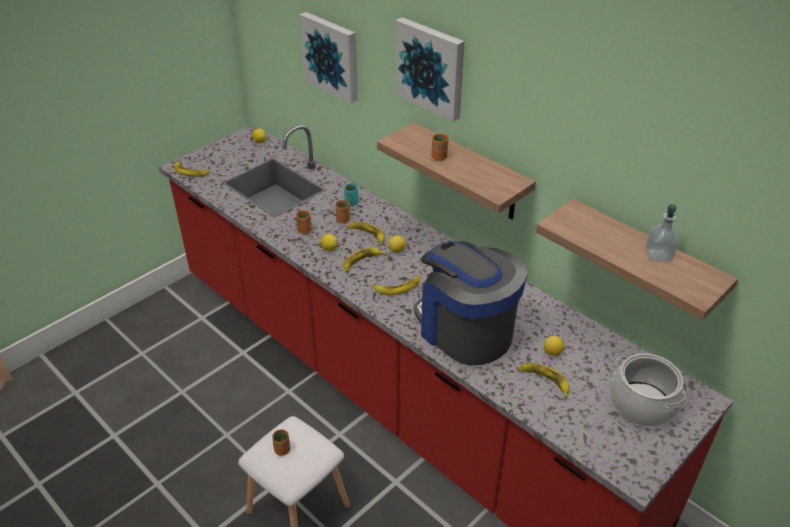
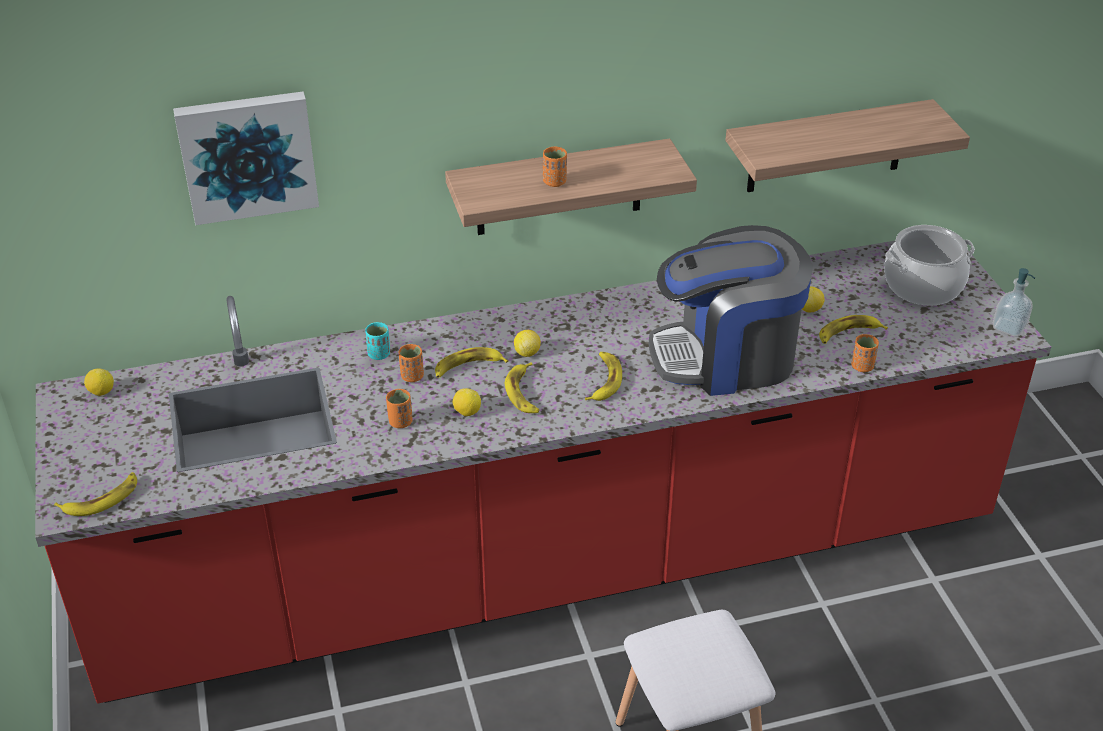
camera: 60 degrees left, 0 degrees up
orange cup [272,429,290,456] -> orange cup moved to [851,334,879,372]
picture [395,17,465,122] -> none
soap dispenser [645,204,679,262] -> soap dispenser moved to [993,268,1035,337]

